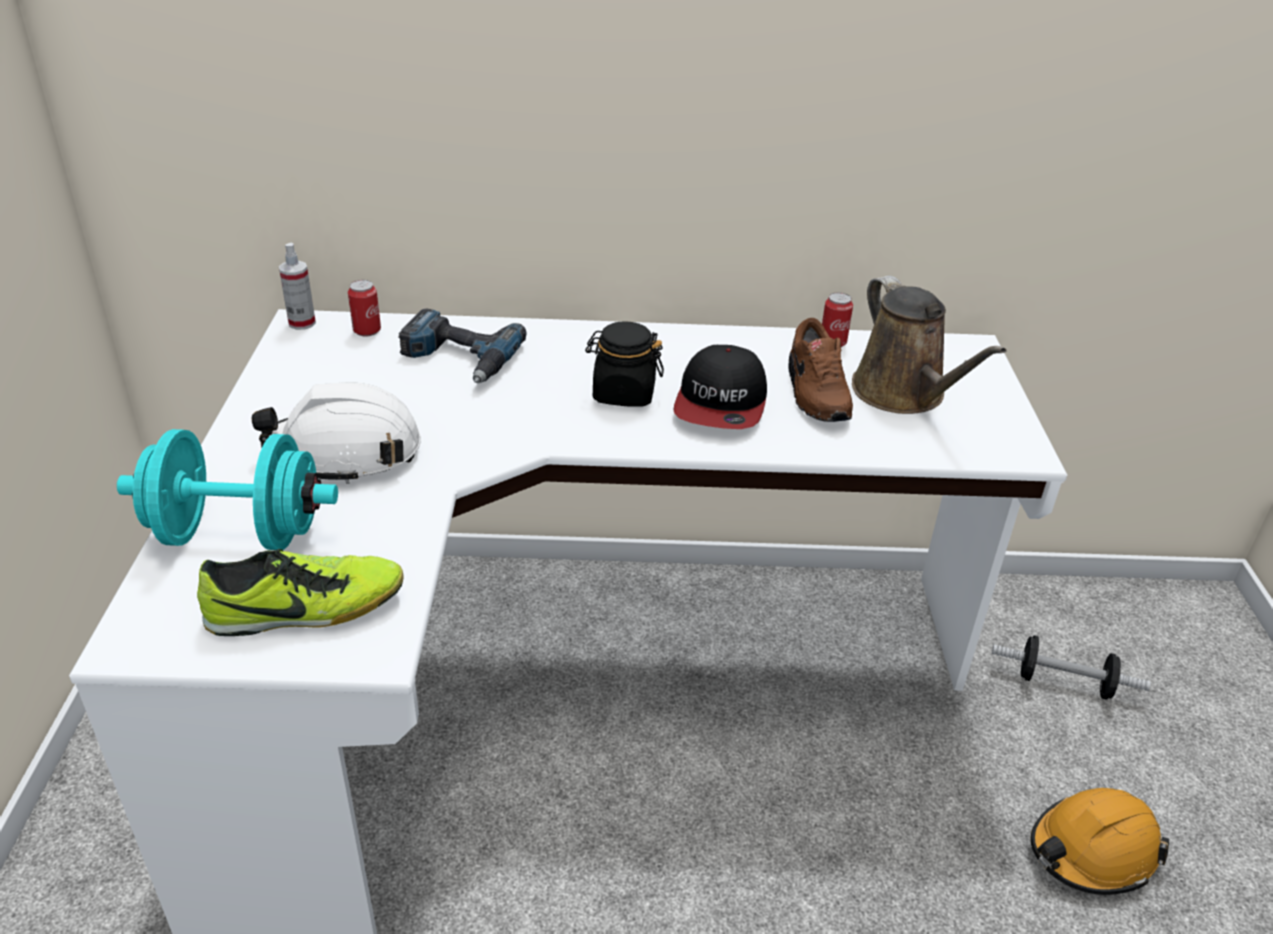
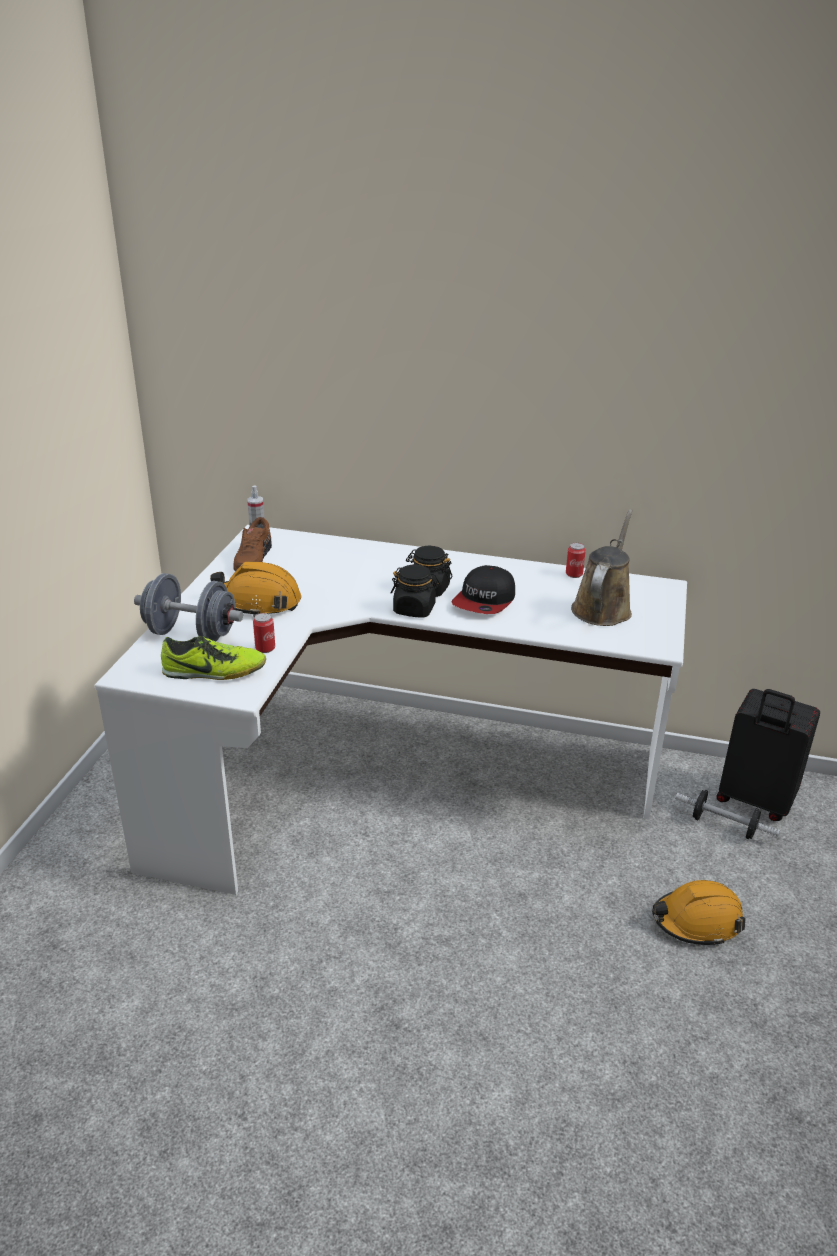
camera: 15 degrees right, 5 degrees down
turquoise dumbbell [117,429,338,550] -> grey dumbbell [134,573,243,641]
white hard hat [252,383,421,484] -> orange hard hat [210,561,301,617]
can [348,280,381,337] -> can moved to [253,613,275,653]
power drill [398,309,527,383] -> none
brown shoe [789,318,853,422] -> brown shoe moved to [233,517,272,571]
brown watering can [852,276,1007,414] -> brown watering can turned 150 degrees counterclockwise [571,509,633,626]
none -> black jar [391,564,440,618]
none -> black suitcase [717,689,820,821]

